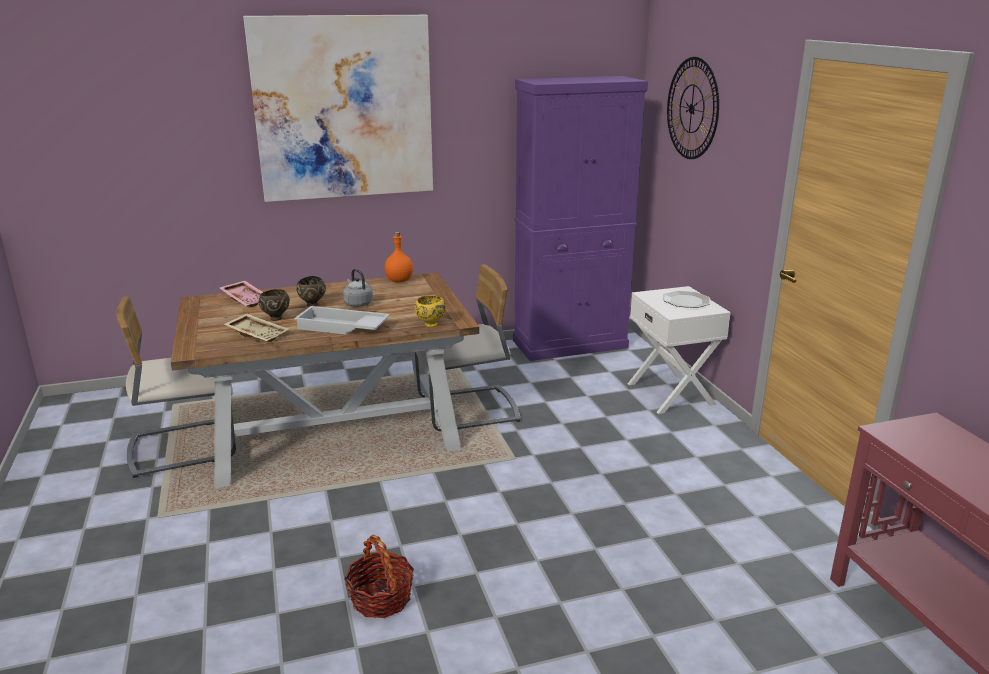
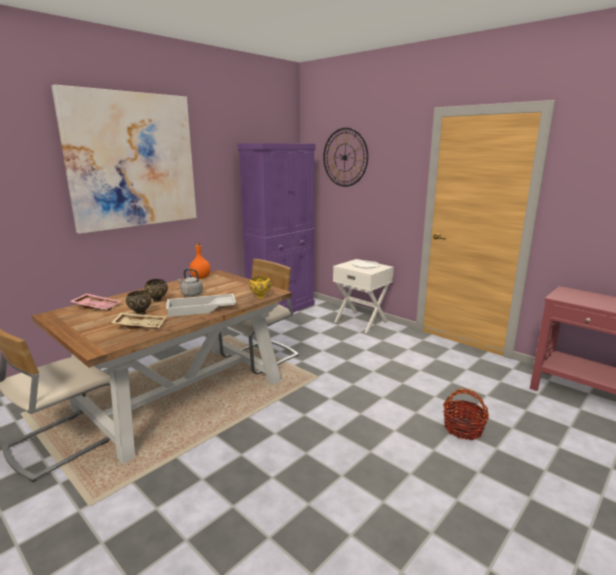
camera: 30 degrees left, 5 degrees down
basket [344,535,414,618] -> basket moved to [443,389,489,440]

